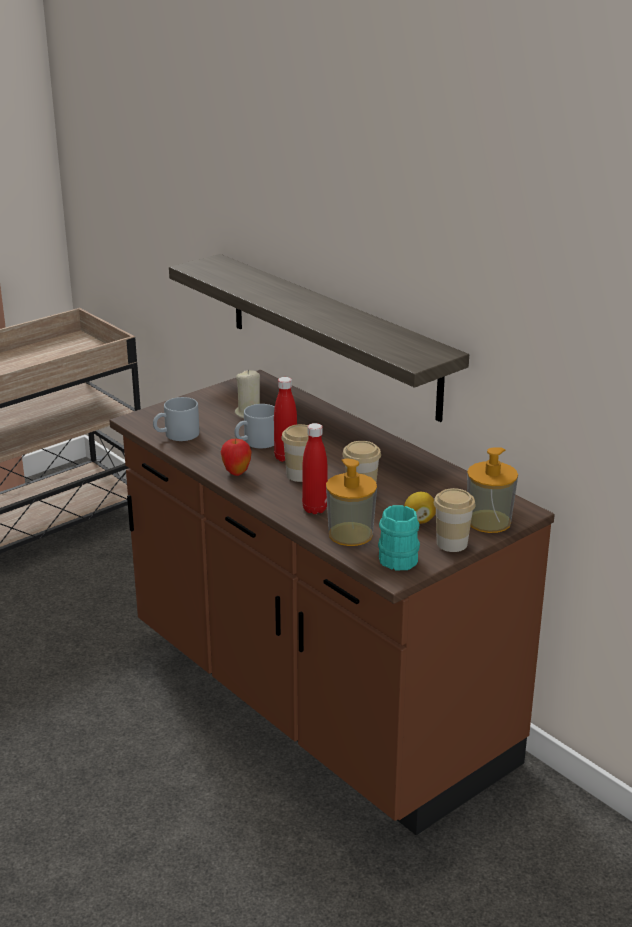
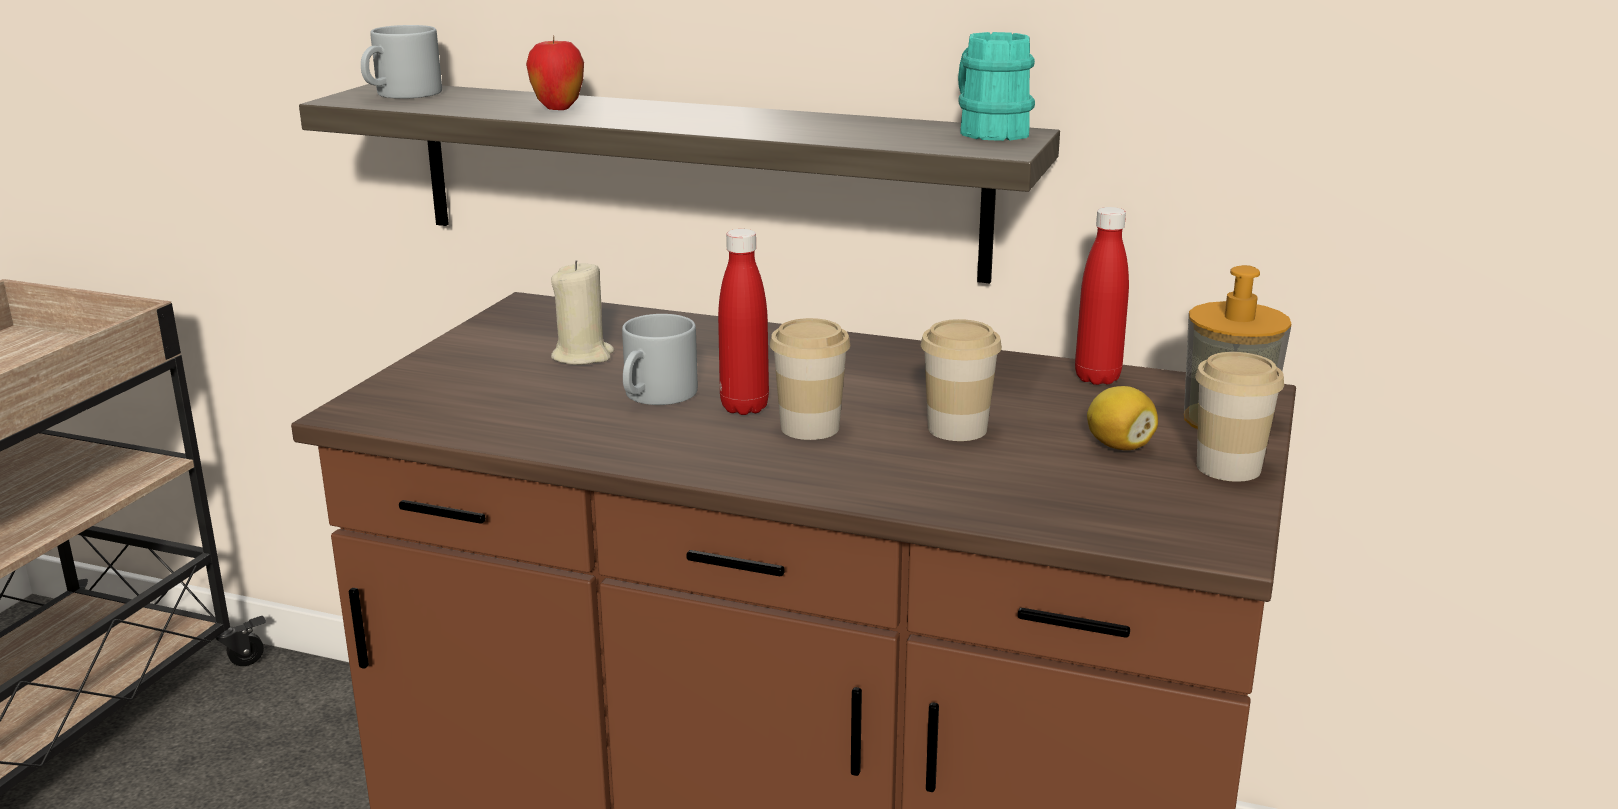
camera: 30 degrees left, 5 degrees down
grey mug [153,397,199,441] -> grey mug moved to [361,25,442,99]
apple [221,439,252,476] -> apple moved to [526,36,584,110]
red bottle [302,423,328,514] -> red bottle moved to [1075,207,1129,385]
soap dispenser [326,458,377,546] -> none
turquoise mug [378,505,420,570] -> turquoise mug moved to [958,32,1035,141]

